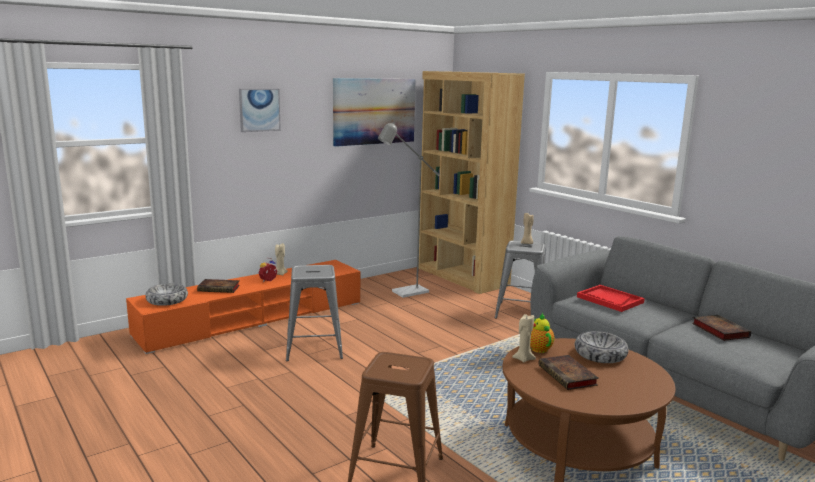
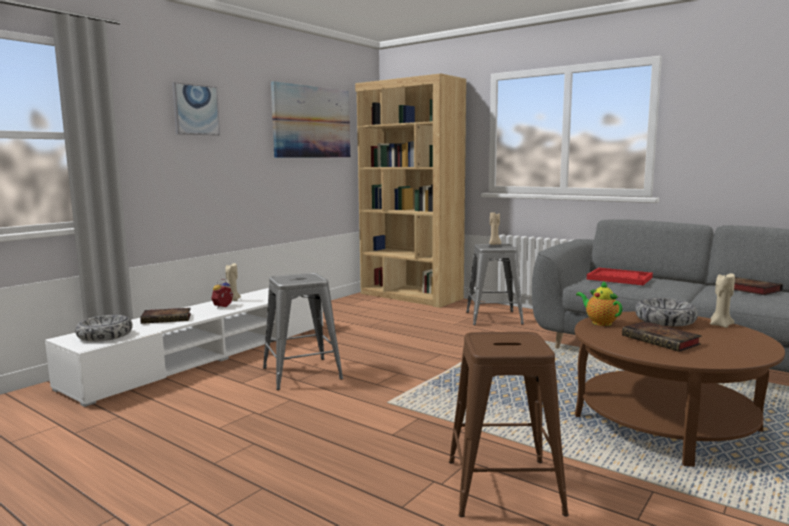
camera: 15 degrees left, 5 degrees down
orange tv stand [126,260,360,354] -> white tv stand [45,288,323,407]
grey floor lamp [378,122,440,298] -> none
beige candle [512,314,536,363] -> beige candle moved to [710,273,735,328]

